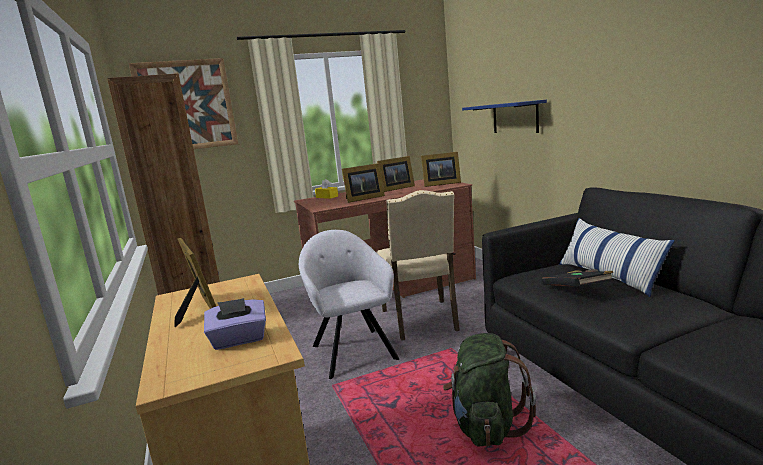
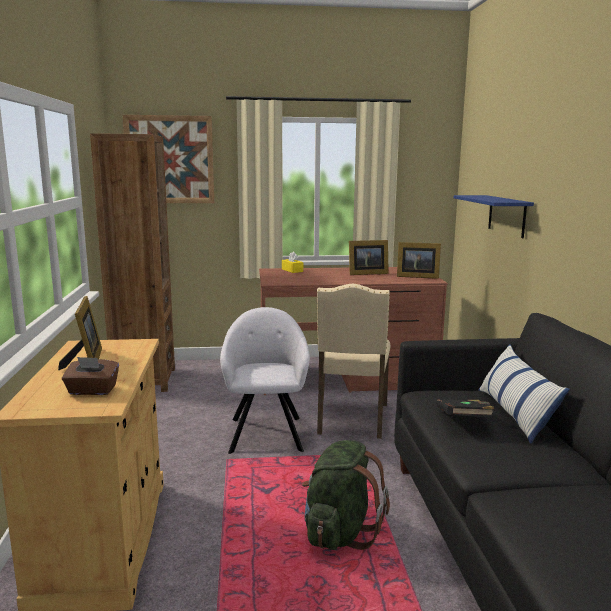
camera: 15 degrees right, 0 degrees up
purple tissue box [204,298,266,350] -> brown tissue box [62,357,119,395]
picture frame [342,163,385,203] -> none

